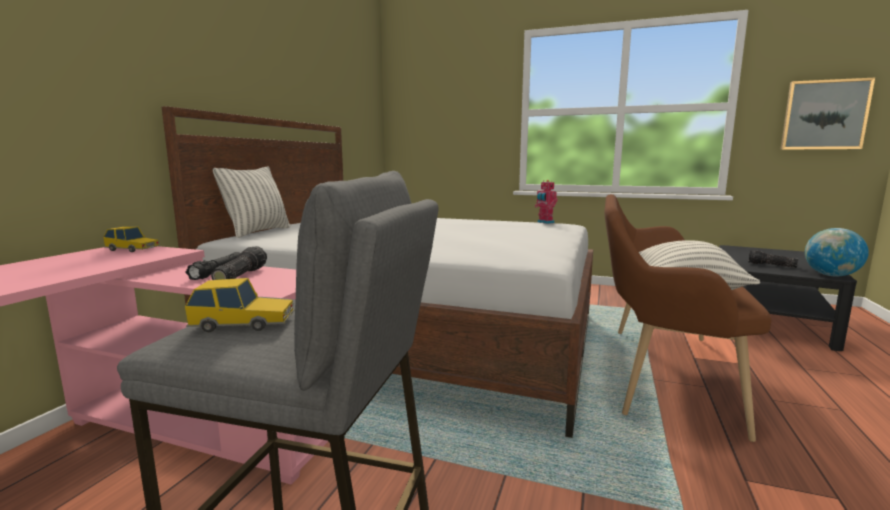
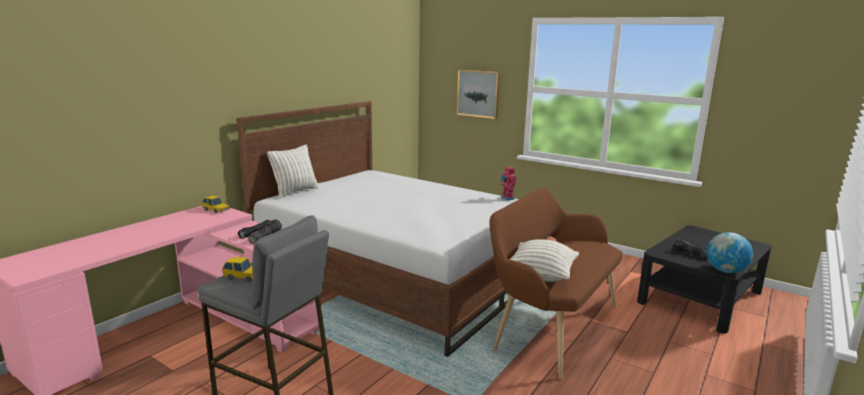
camera: 15 degrees right, 5 degrees up
picture [780,78,875,150] -> picture moved to [457,69,500,119]

